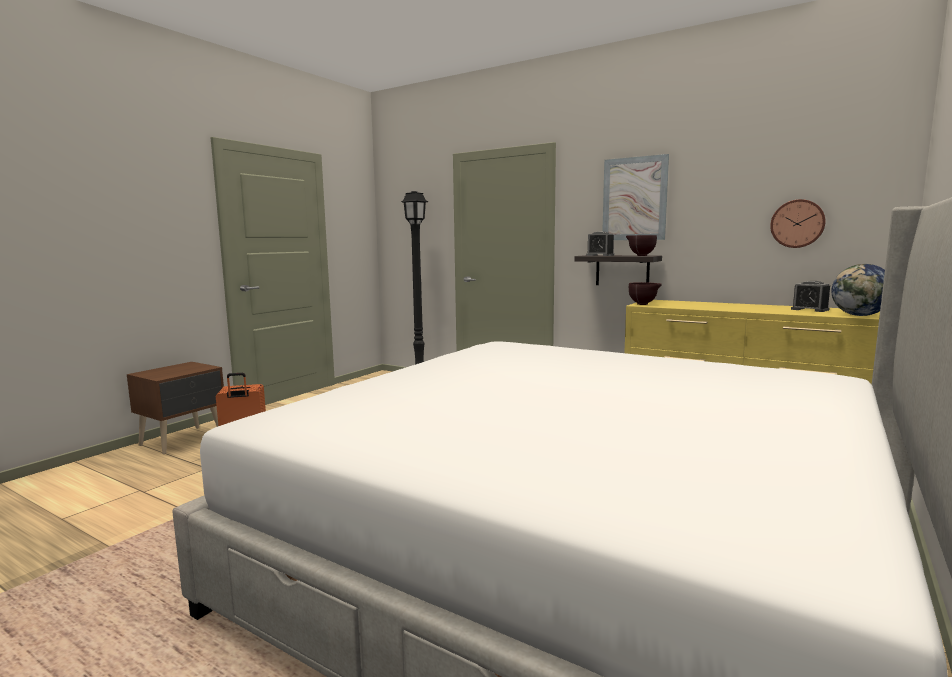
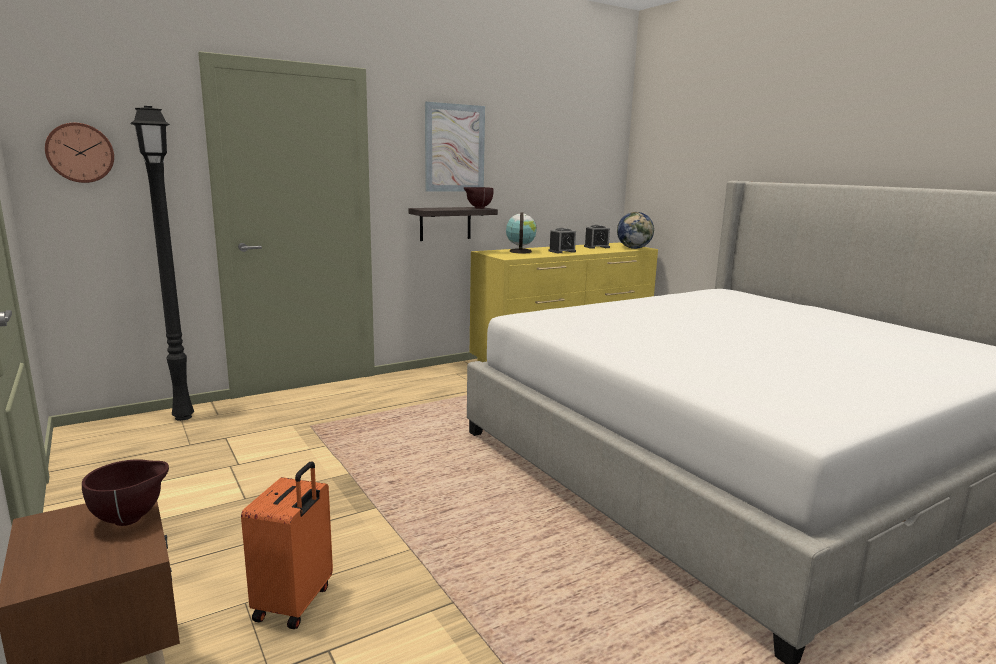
camera: 65 degrees left, 5 degrees up
alarm clock [586,231,614,256] -> alarm clock moved to [548,228,576,253]
brown bowl [629,282,662,305] -> brown bowl moved to [82,459,169,526]
wall clock [770,199,825,248] -> wall clock moved to [45,123,114,183]
none -> globe [506,212,537,254]

